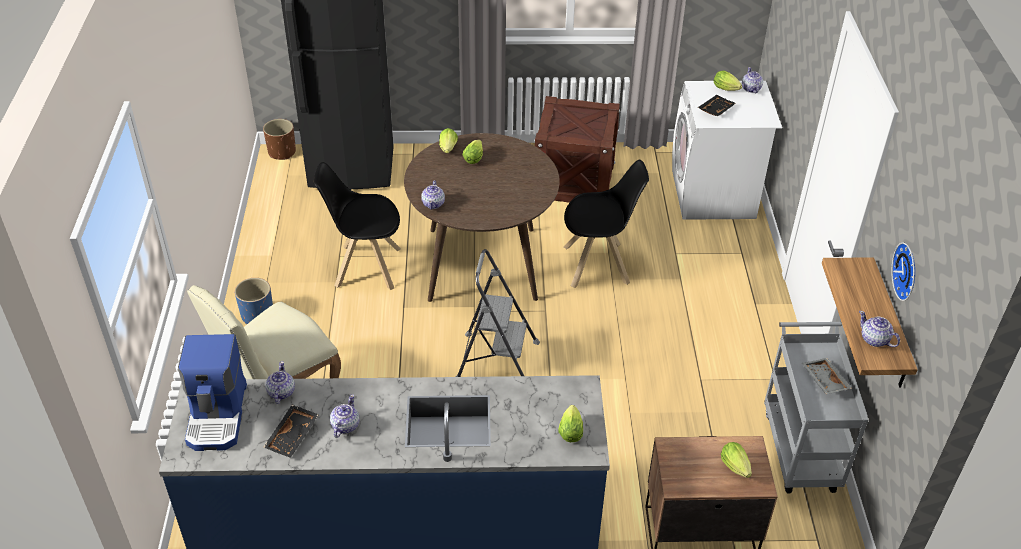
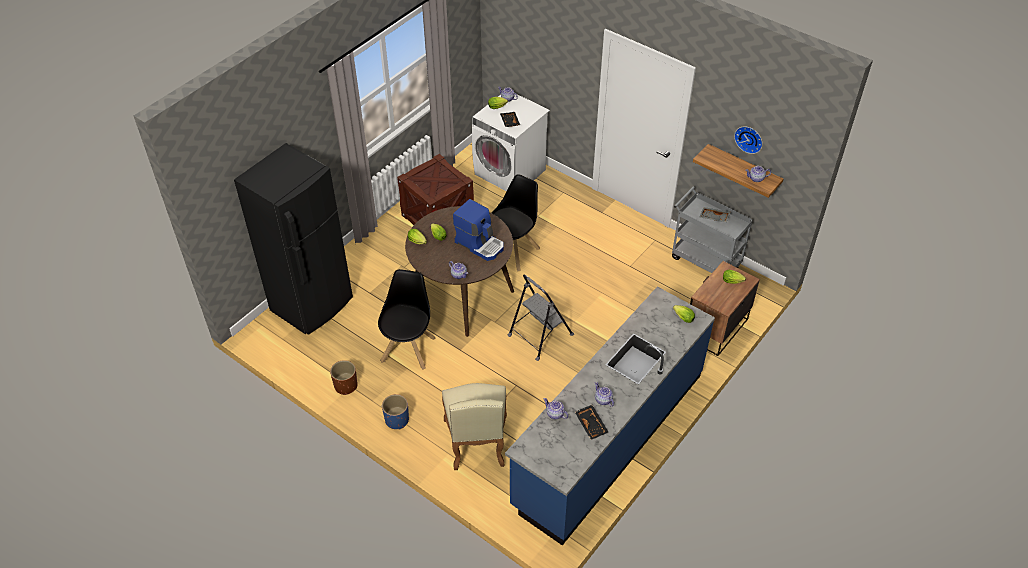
camera: 50 degrees left, 5 degrees up
coffee machine [178,334,247,451] -> coffee machine moved to [453,199,504,261]
brown planter [263,119,296,160] -> brown planter moved to [330,360,358,395]
black chair [314,162,401,290] -> black chair turned 150 degrees clockwise [378,269,436,370]

